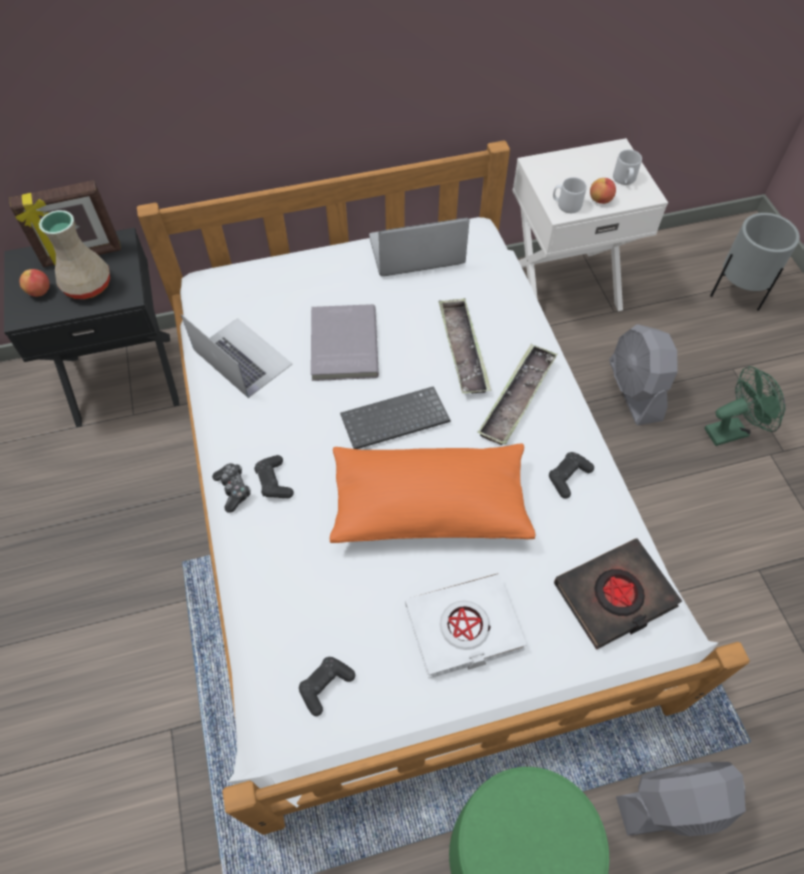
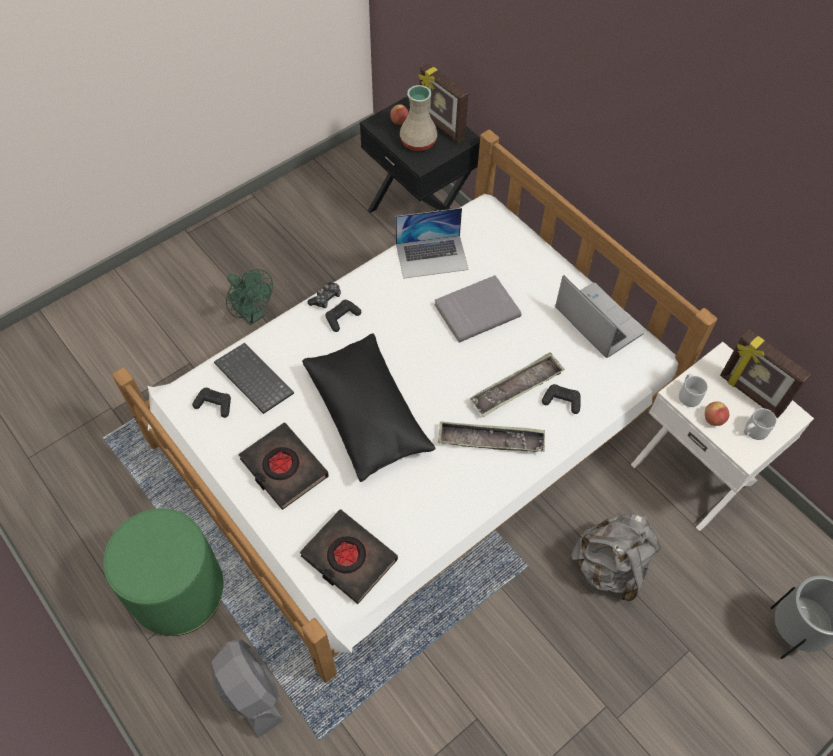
camera: 65 degrees right, 0 degrees up
laptop [181,314,292,398] -> laptop turned 60 degrees clockwise [395,208,469,279]
orange pillow [330,443,536,543] -> black pillow [302,333,436,482]
keyboard [340,386,450,449] -> keyboard moved to [214,343,294,414]
white book [405,573,526,678] -> black book [238,423,329,510]
black game controller [549,452,594,499] -> black game controller moved to [542,384,581,414]
grey fan [609,324,678,425] -> grey backpack [571,513,661,601]
green fan [704,366,786,446] -> green fan moved to [226,269,273,325]
none -> picture frame [720,330,811,418]

